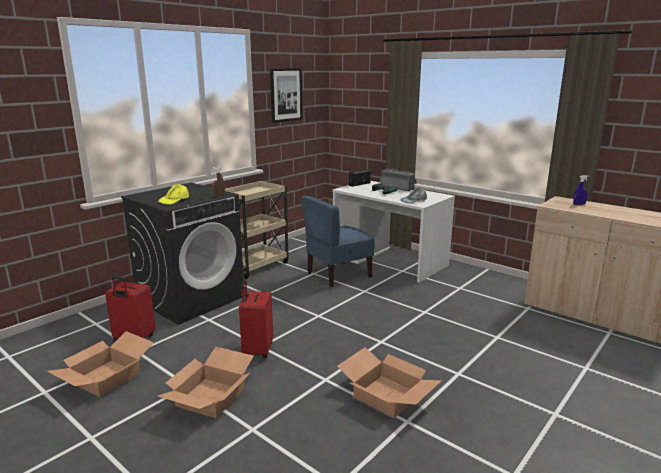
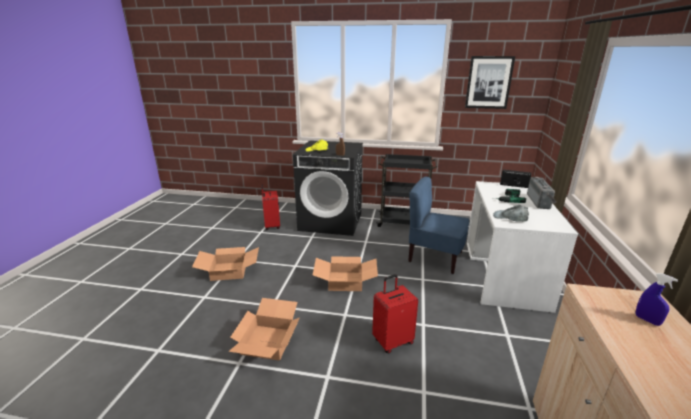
camera: 60 degrees right, 5 degrees up
cardboard box [47,331,154,397] -> cardboard box moved to [313,256,378,291]
beige cart [225,181,289,279] -> black cart [376,154,438,227]
red suitcase [239,280,273,358] -> red suitcase moved to [372,274,418,353]

